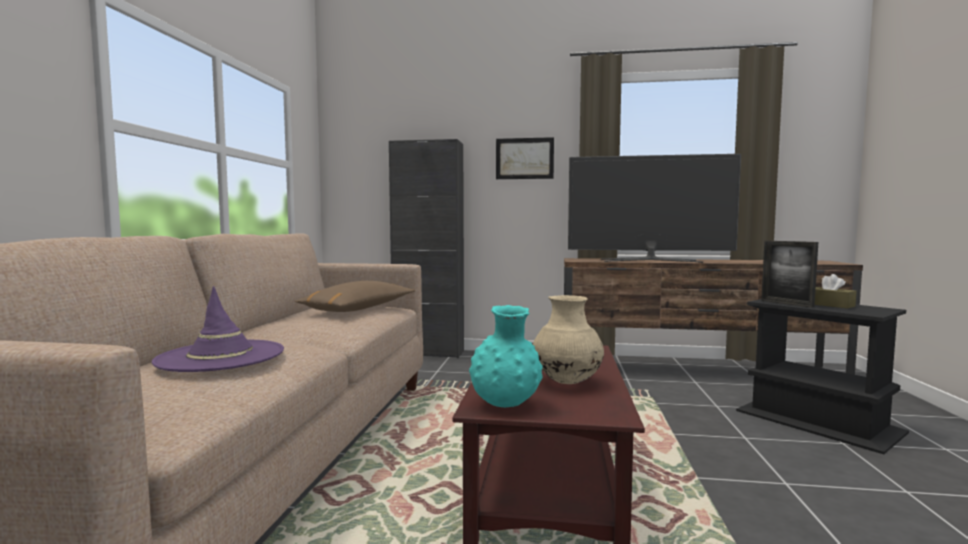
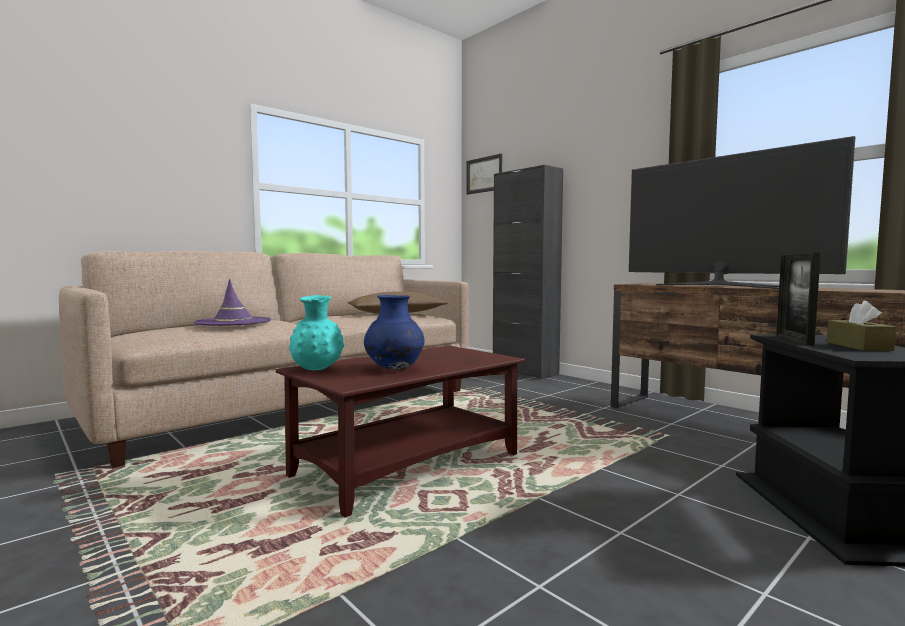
camera: 40 degrees right, 0 degrees up
picture [496,137,554,179] -> picture moved to [466,154,502,195]
beige vase [533,295,604,384] -> blue vase [364,295,425,369]

